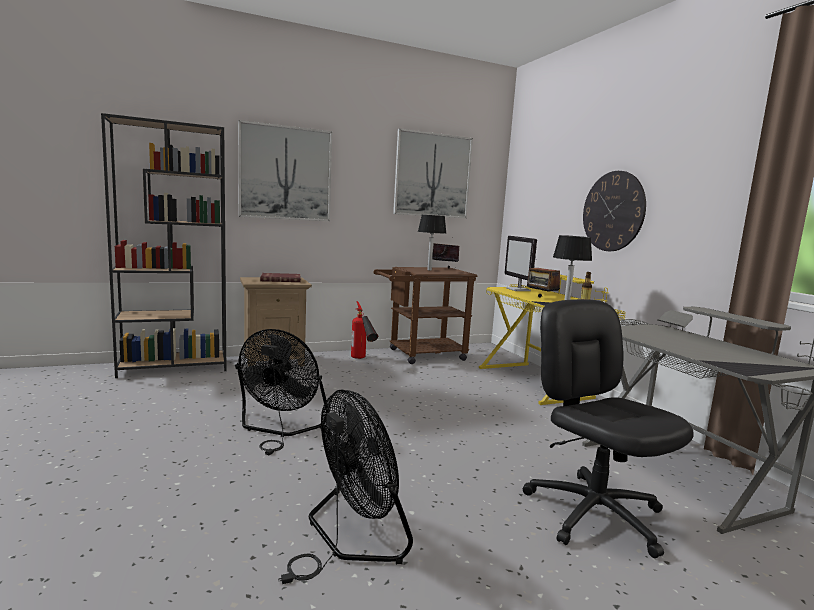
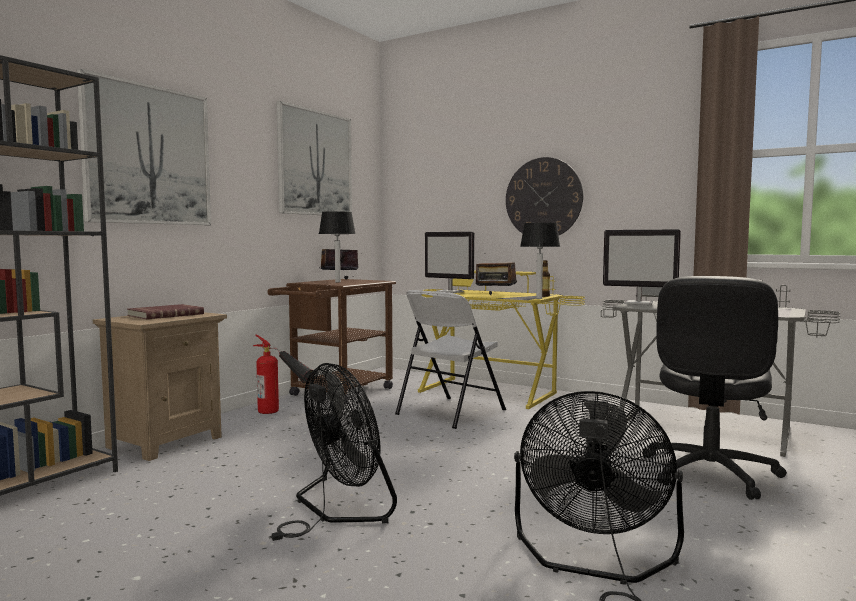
camera: 35 degrees left, 5 degrees down
black fan [235,329,328,455] -> black fan turned 75 degrees clockwise [269,363,397,541]
black office chair [522,299,694,558] -> black office chair turned 90 degrees counterclockwise [642,276,787,500]
none -> white chair [395,290,506,429]
none -> monitor [603,230,681,305]

